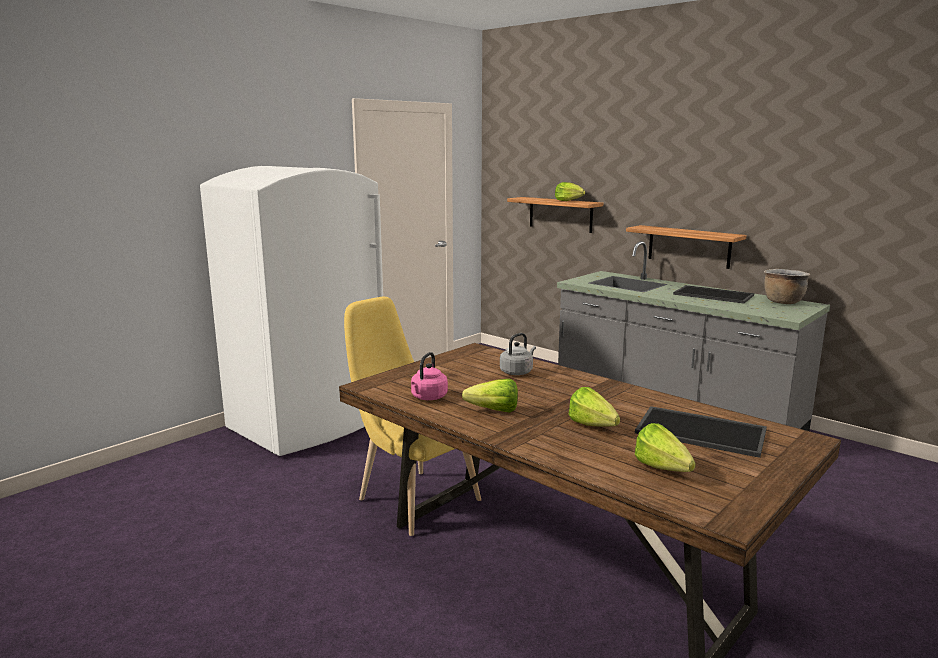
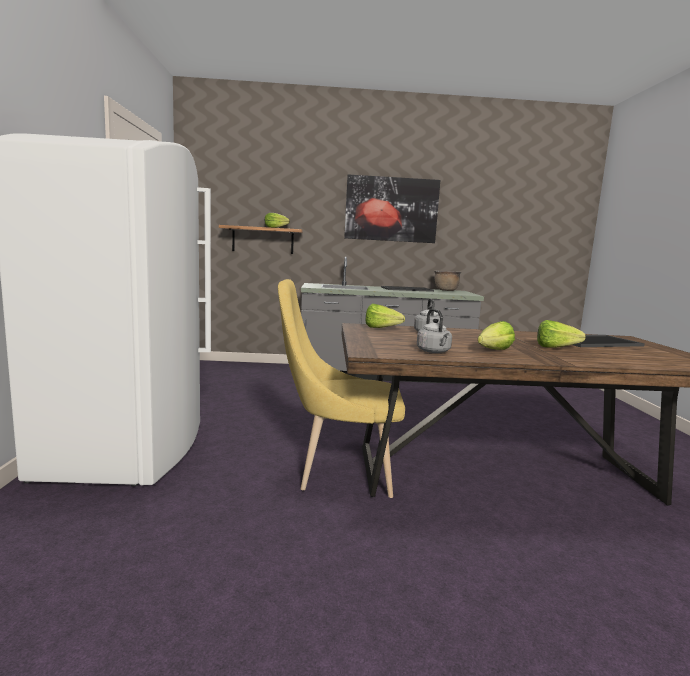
camera: 45 degrees left, 5 degrees down
pink kettle [411,352,448,400] -> grey kettle [417,309,452,353]
shelf [626,225,747,269] -> none
lettuce [635,423,696,472] -> lettuce moved to [366,304,405,328]
none -> picture [344,174,440,243]

